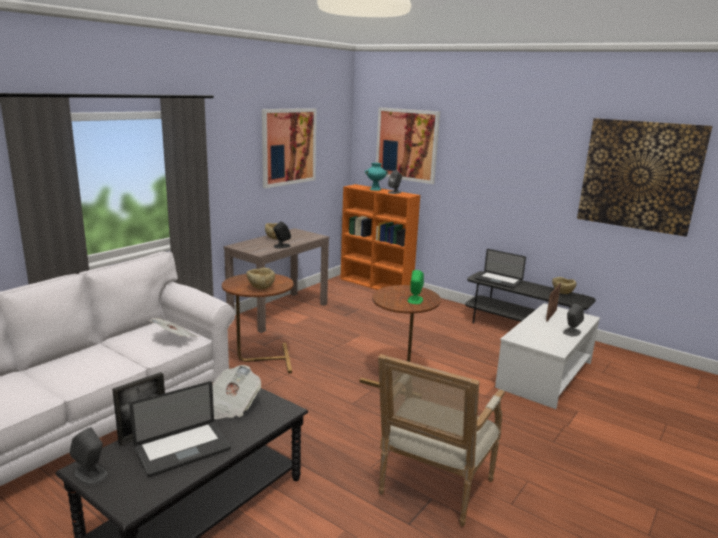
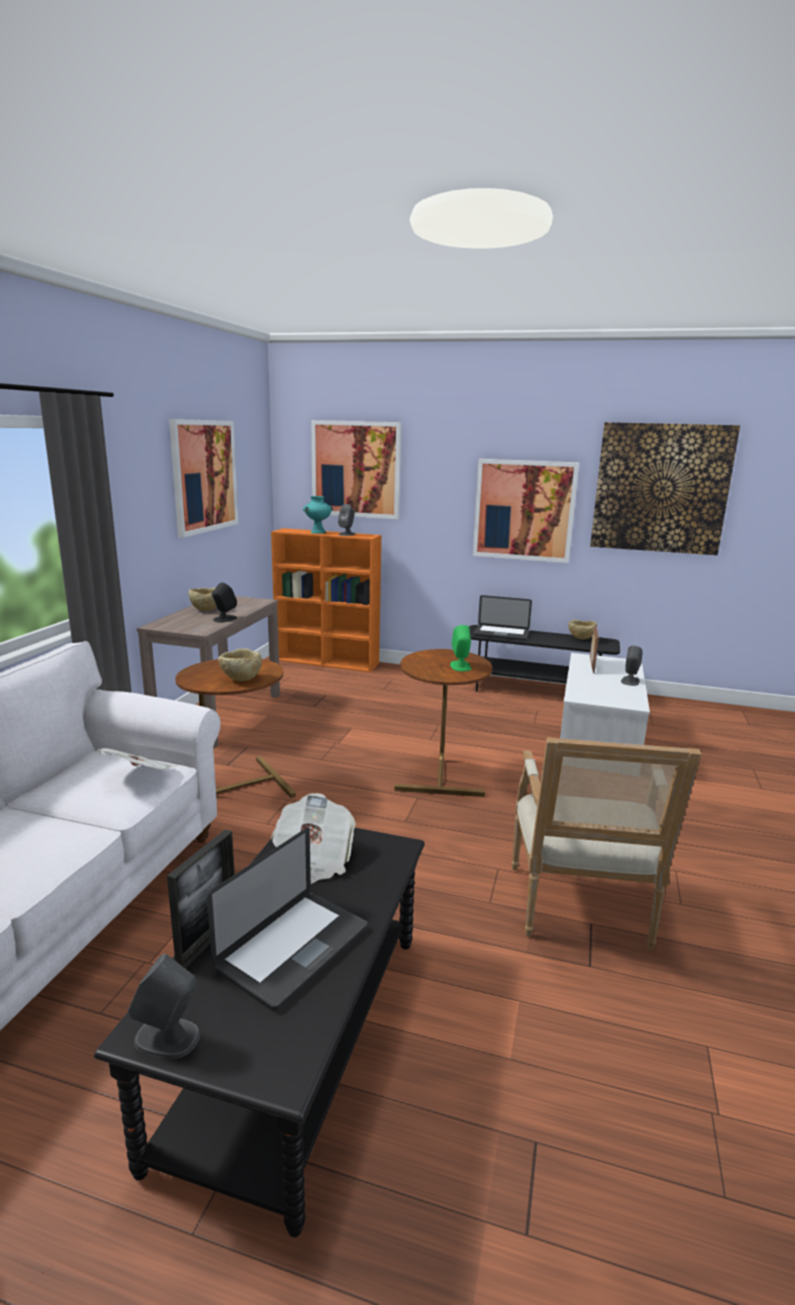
camera: 20 degrees left, 0 degrees up
none -> picture [473,459,579,563]

